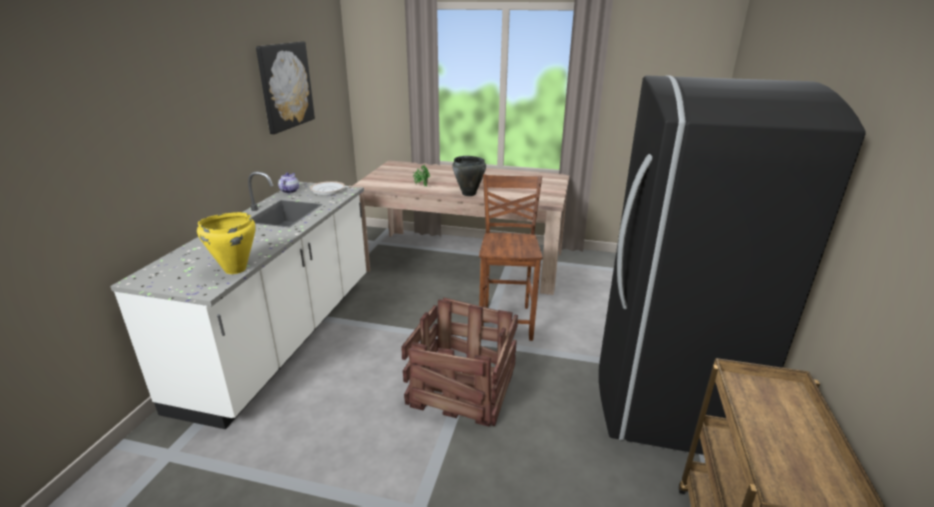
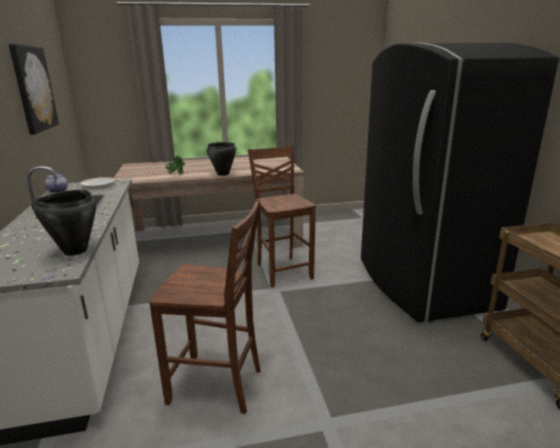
camera: 25 degrees left, 5 degrees down
yellow cooking pot [197,212,256,274] -> black cooking pot [34,190,96,256]
crate [401,297,518,427] -> none
none -> brown chair [149,199,261,414]

